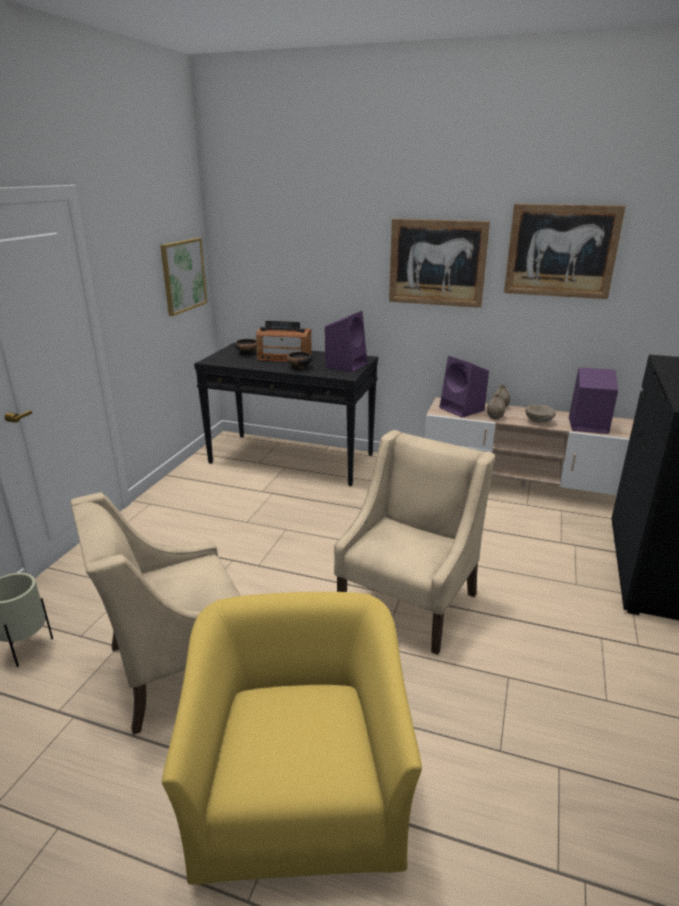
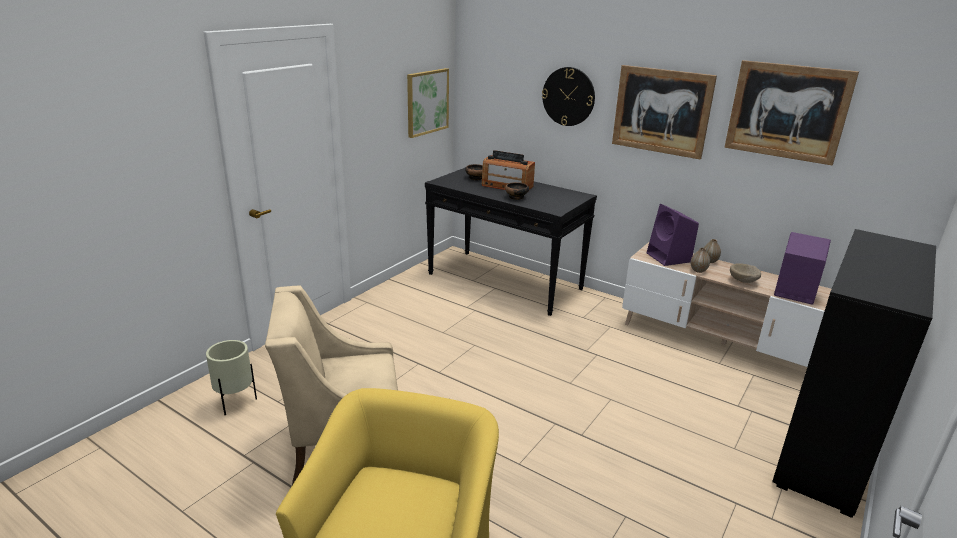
camera: 15 degrees right, 0 degrees up
purple speaker [325,311,367,372] -> none
beige armchair [334,430,495,655] -> none
none -> wall clock [542,67,595,126]

